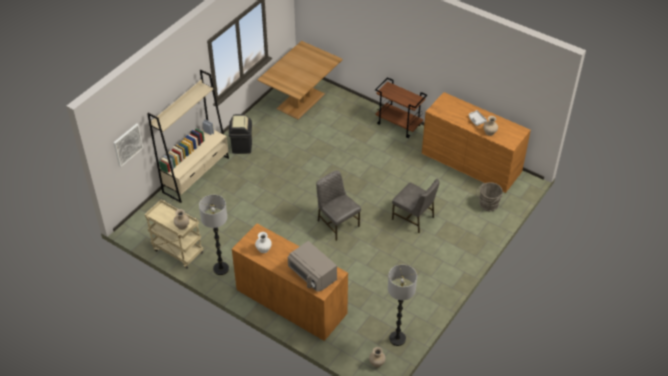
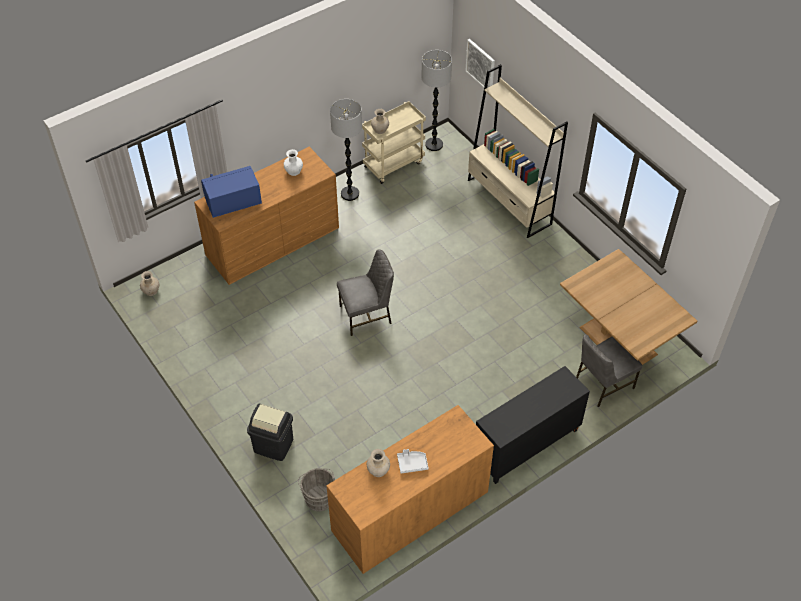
camera: 110 degrees right, 5 degrees up
black trash can [229,114,252,154] -> black trash can moved to [247,404,293,461]
grey microwave [288,241,337,292] -> blue microwave [201,166,262,218]
brown cart [375,77,427,138] -> black cabinet [476,366,590,484]
floor lamp [388,265,417,346] -> floor lamp moved to [421,50,452,151]
grey chair [392,179,440,233] -> grey chair moved to [576,334,643,407]

